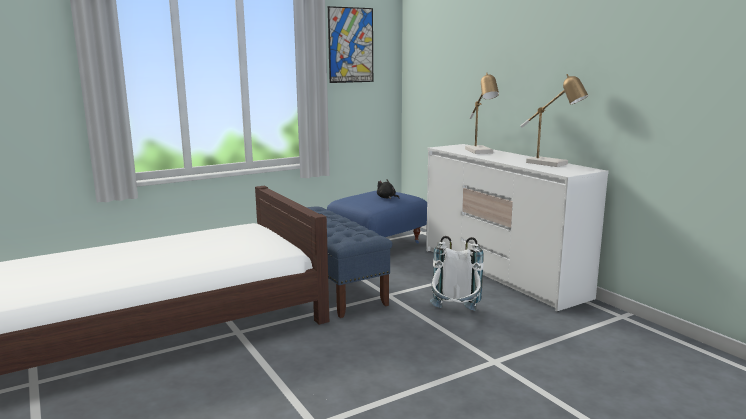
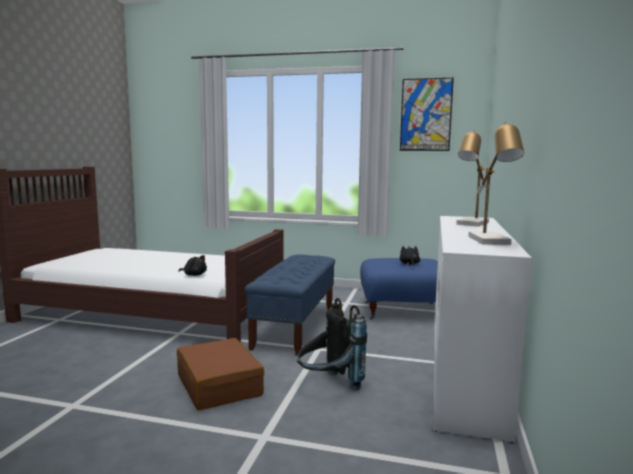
camera: 45 degrees right, 5 degrees down
white backpack [430,236,484,311] -> black backpack [297,298,367,391]
none -> brown suitcase [177,338,264,410]
none -> black plush toy [178,255,207,276]

